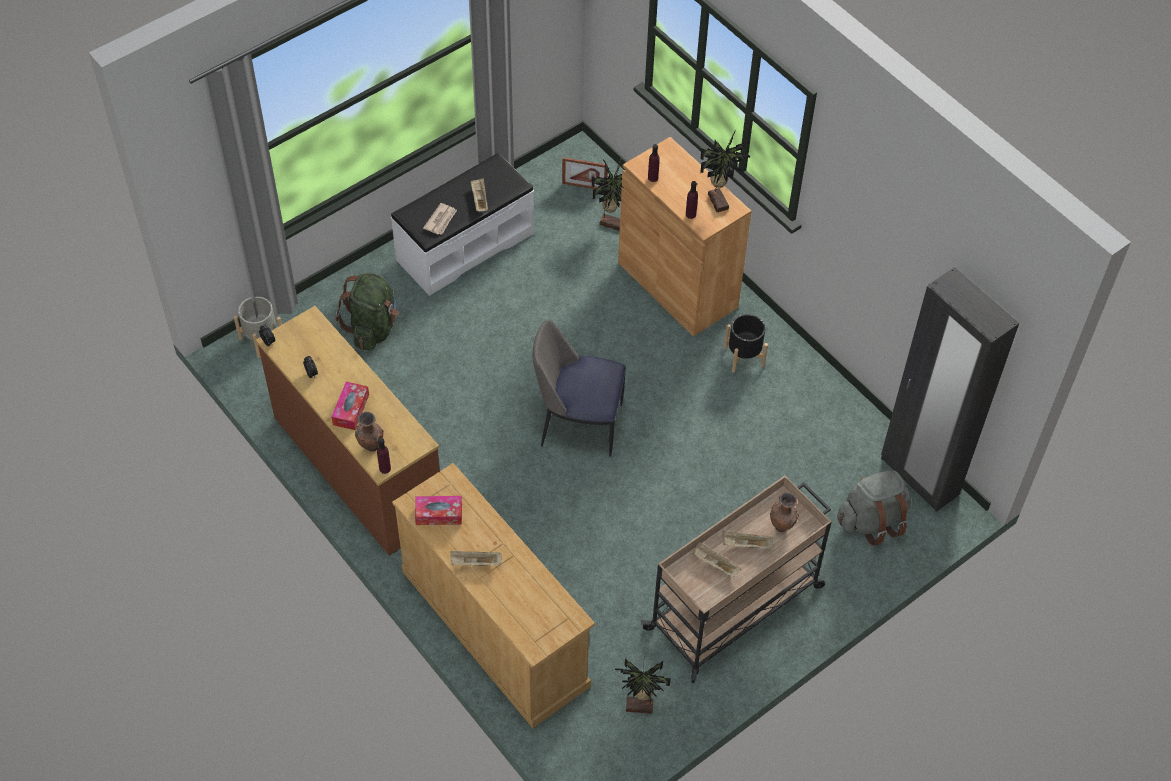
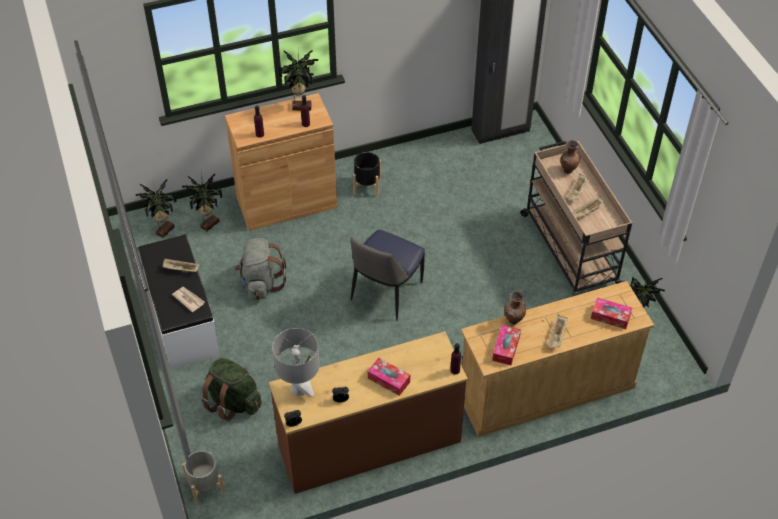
camera: 70 degrees left, 5 degrees down
brown vase [355,411,383,452] -> brown vase moved to [504,291,526,324]
picture frame [562,157,608,189] -> potted plant [136,179,177,238]
grey backpack [837,471,911,546] -> grey backpack moved to [235,238,286,300]
none -> grey table lamp [272,328,320,397]
none -> tissue box [591,297,632,329]

